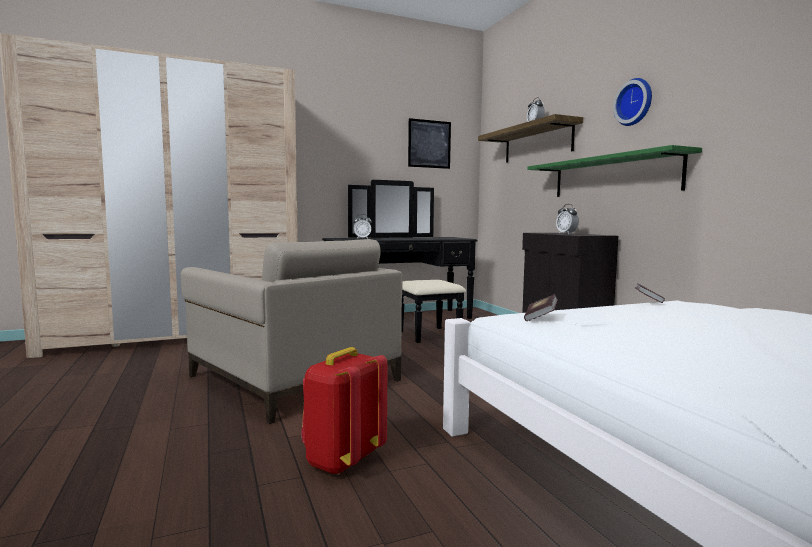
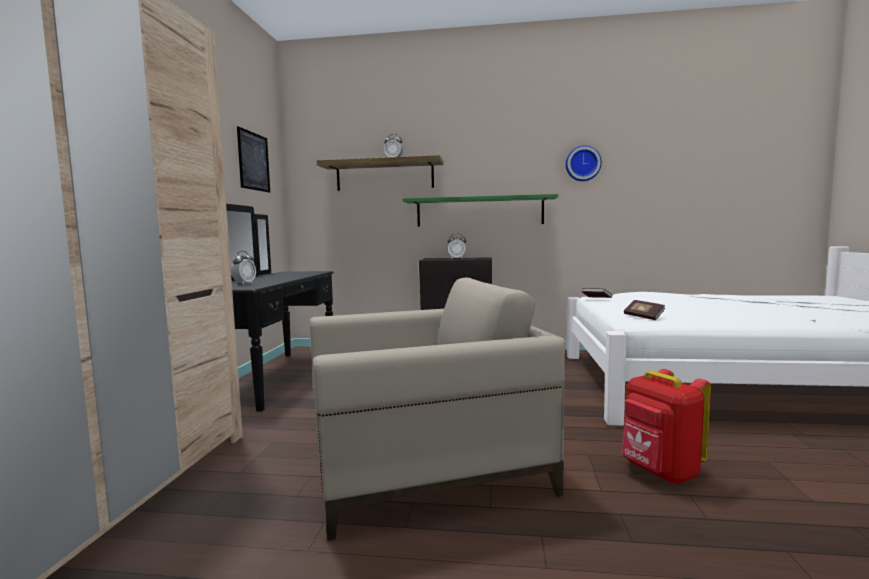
camera: 60 degrees left, 0 degrees up
wall clock [613,78,652,126] -> wall clock moved to [566,145,602,181]

